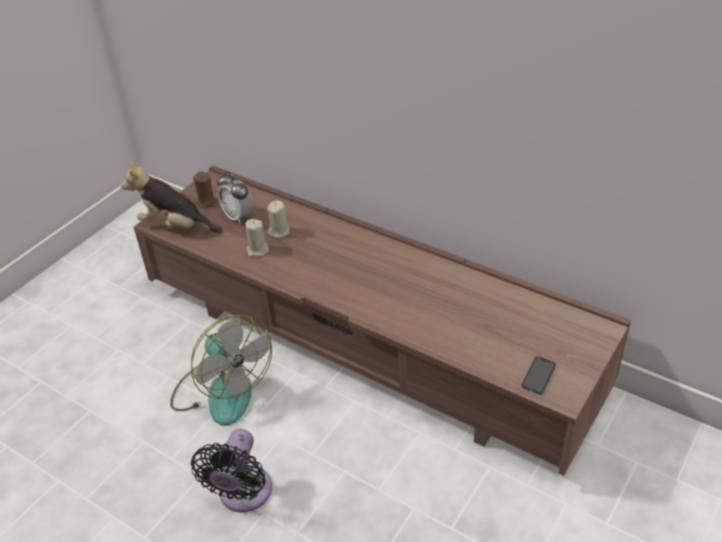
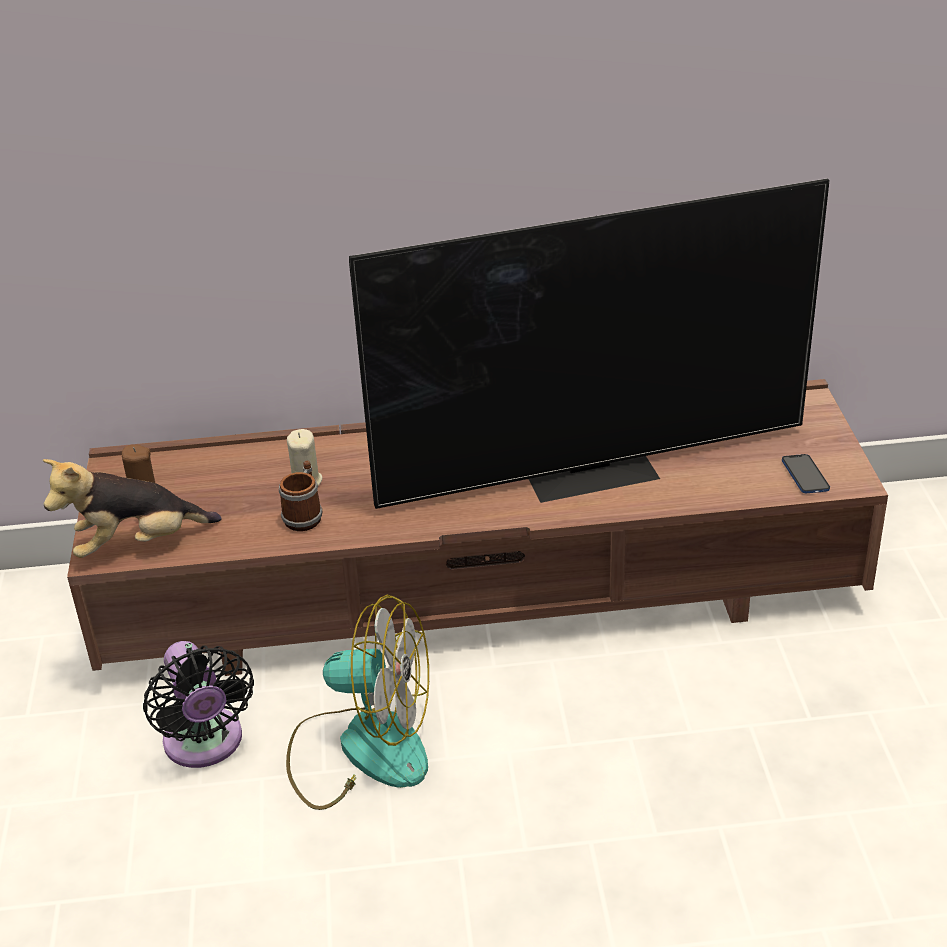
camera: 40 degrees left, 5 degrees down
black fan [191,429,272,512] -> black fan moved to [143,641,254,768]
alarm clock [217,172,254,224] -> none
beige candle [246,219,269,257] -> mug [279,460,323,531]
none -> television [349,178,830,509]

